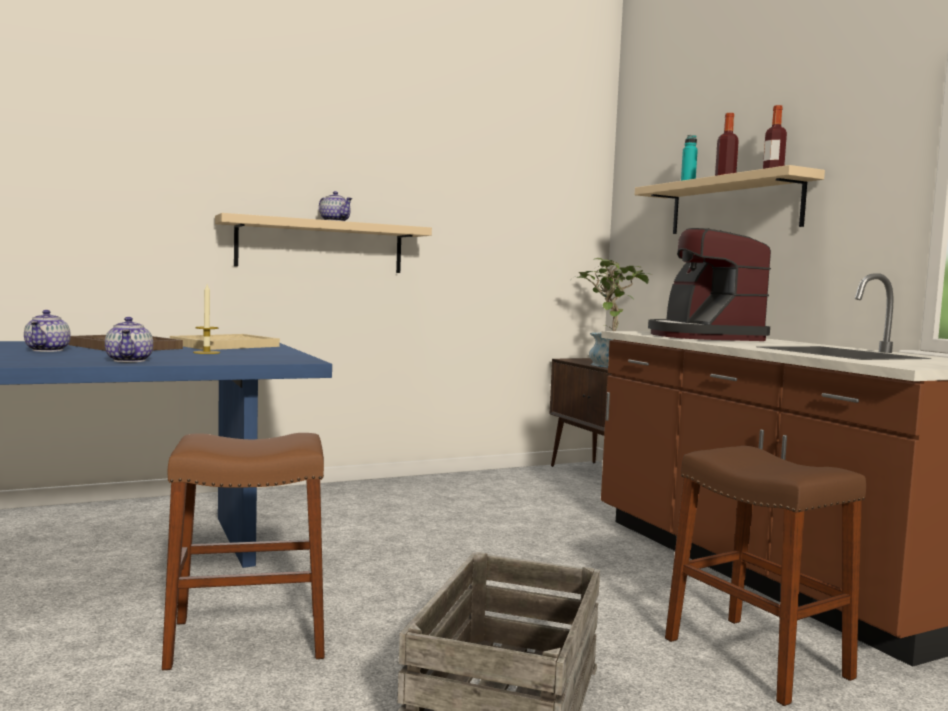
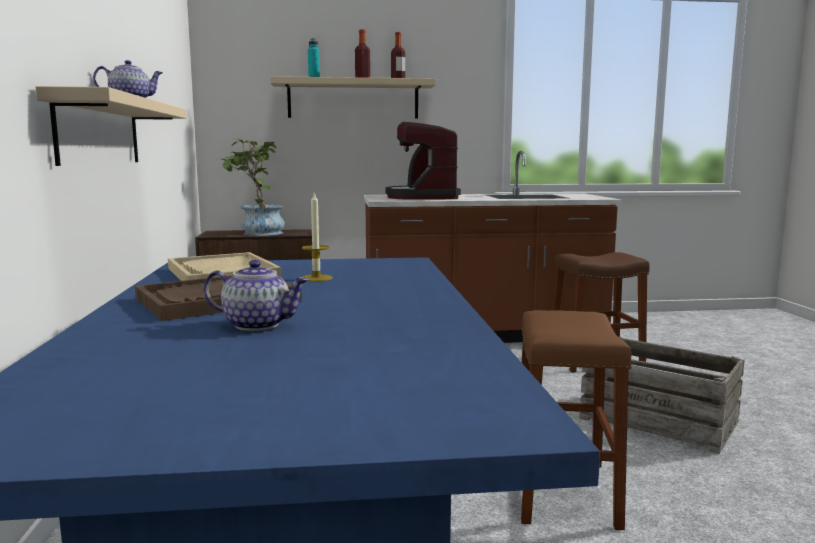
camera: 70 degrees left, 5 degrees up
teapot [105,317,153,362] -> none
coffee machine [648,228,771,341] -> coffee machine turned 75 degrees clockwise [385,122,461,200]

